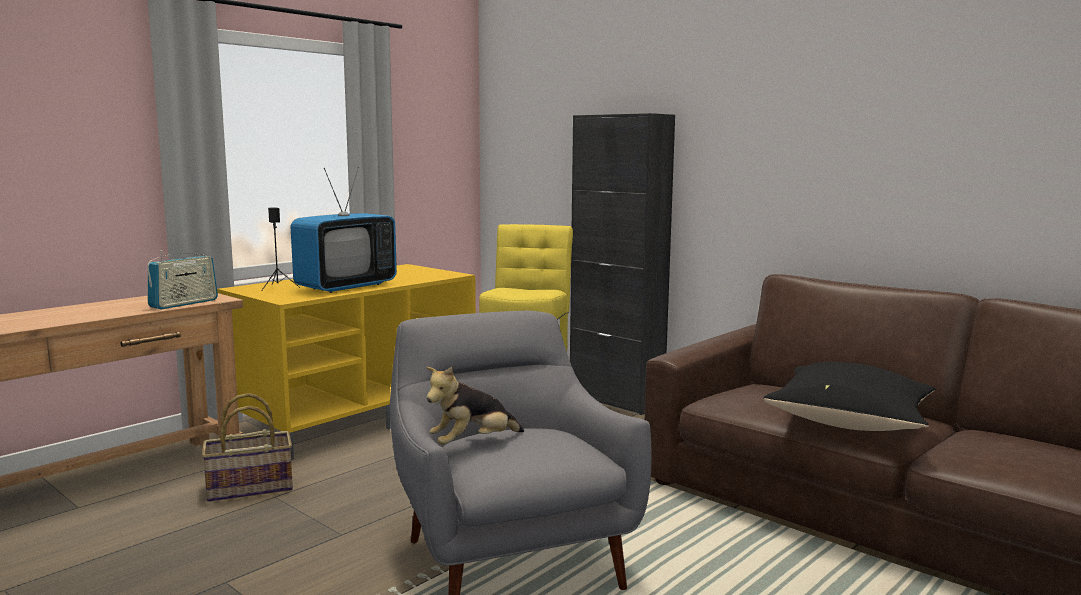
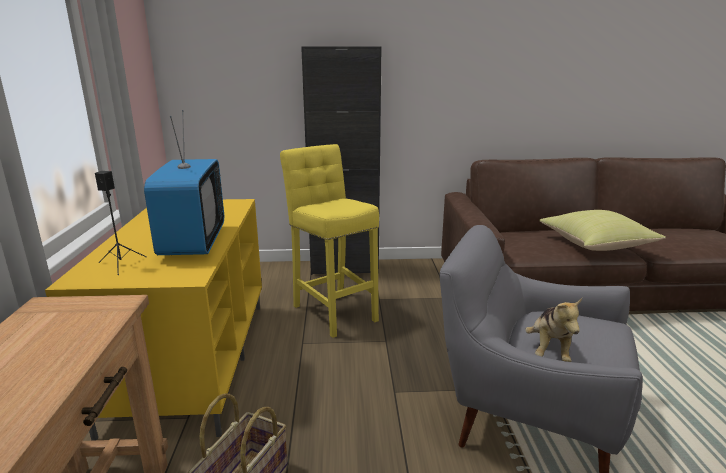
camera: 45 degrees left, 10 degrees up
radio [147,250,218,309] -> none
black pillow [763,362,935,431] -> yellow pillow [539,210,666,251]

